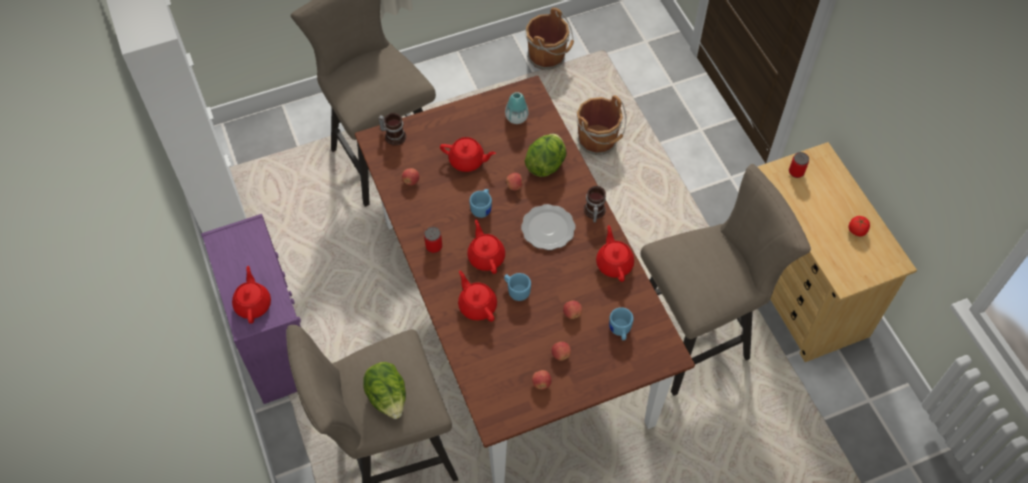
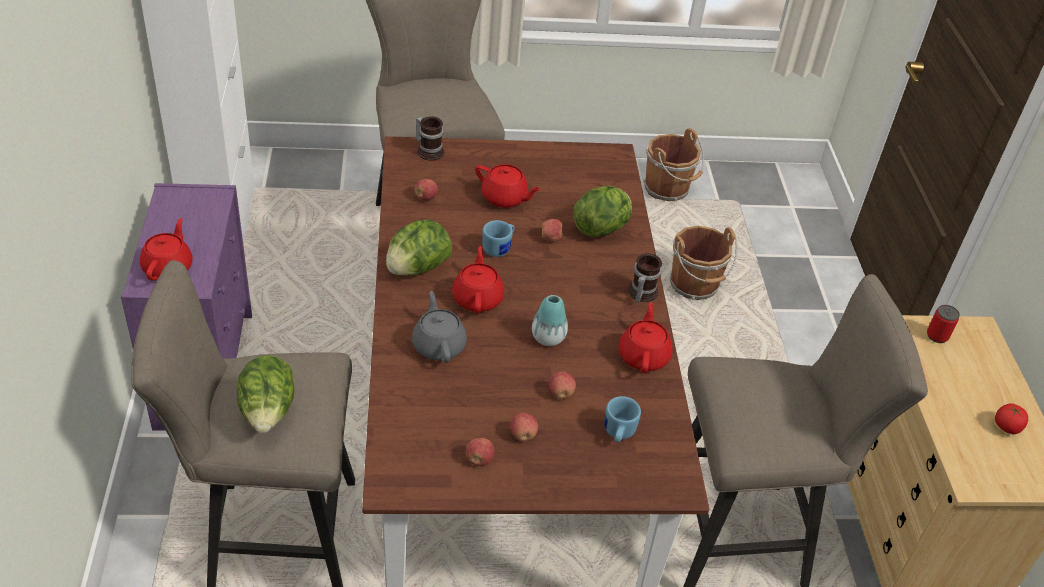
camera: 15 degrees right, 15 degrees down
can [424,227,442,253] -> lettuce [386,219,452,276]
red teapot [458,270,497,322] -> grey teapot [412,291,467,363]
blue mug [504,273,531,301] -> none
vase [505,92,528,124] -> vase moved to [532,295,568,346]
plate [521,204,576,250] -> none

